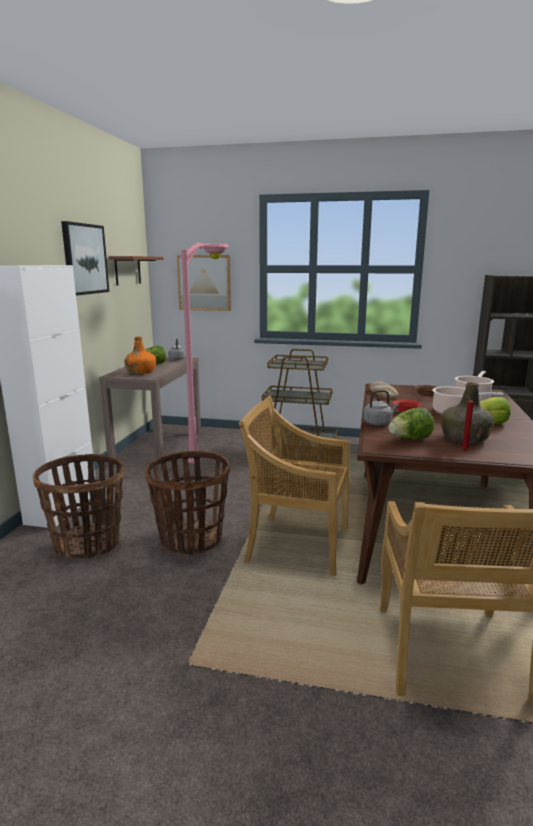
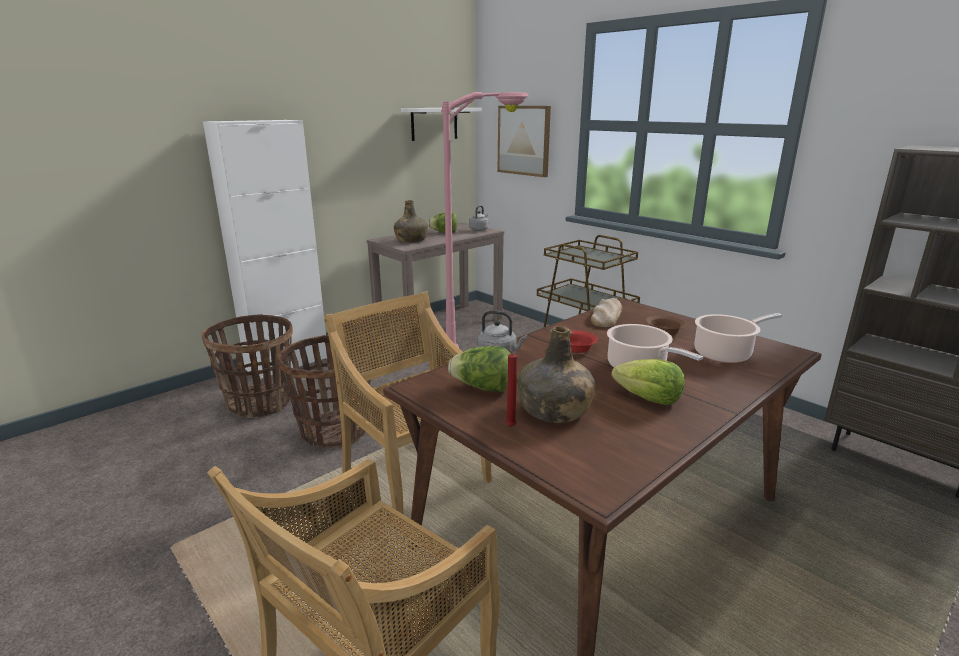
camera: 35 degrees right, 5 degrees up
picture [61,221,109,296] -> none
brown shelf [109,256,164,286] -> white shelf [401,108,482,141]
orange bottle [124,336,156,374] -> green bottle [394,200,428,242]

